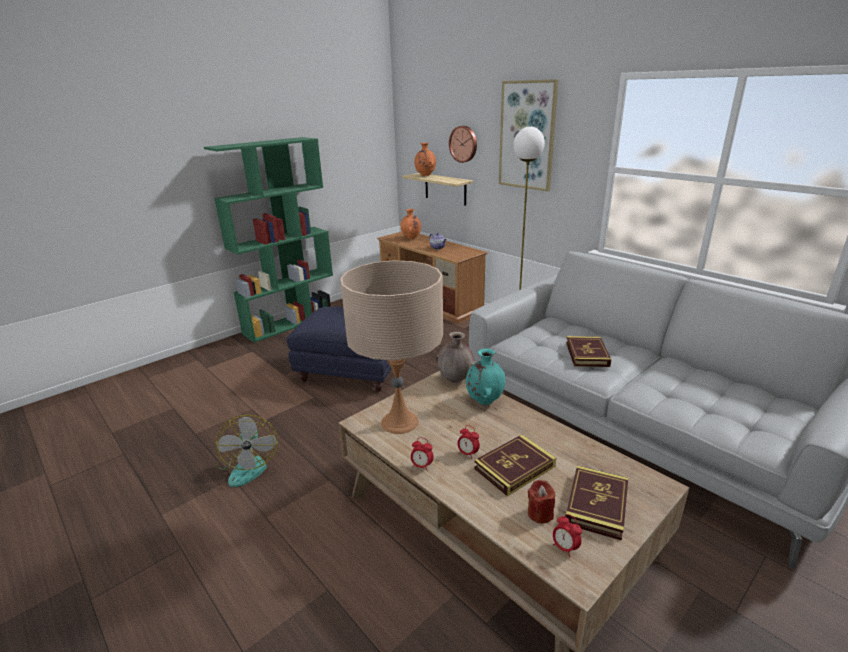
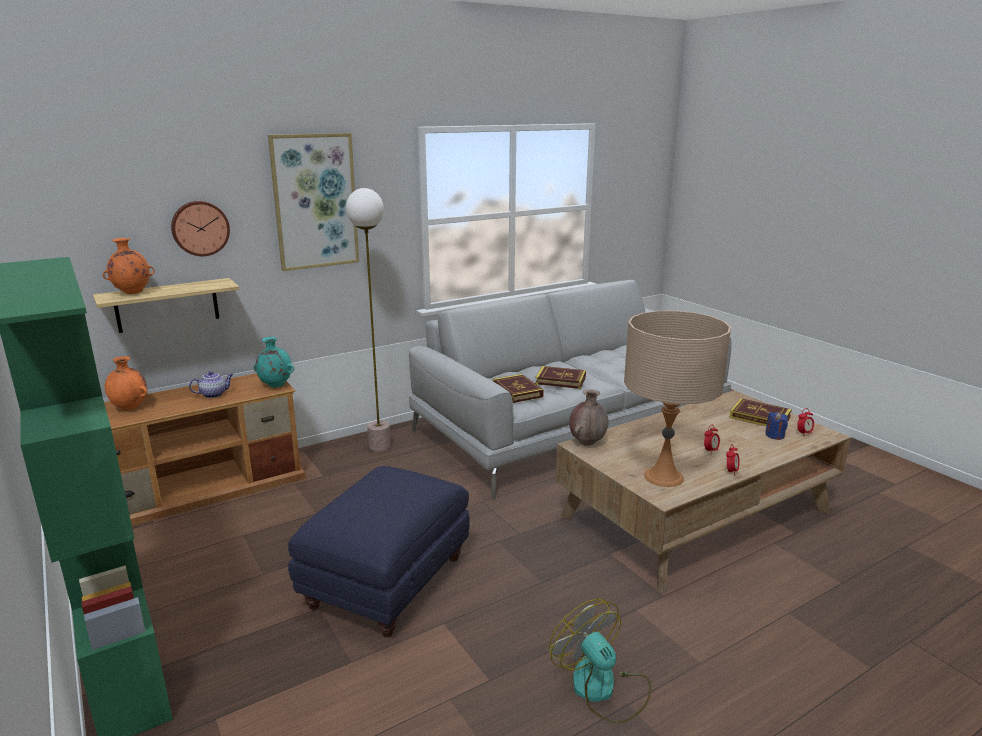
camera: 80 degrees left, 5 degrees down
fan [215,415,278,487] -> fan turned 120 degrees counterclockwise [549,599,651,724]
turquoise vase [466,349,505,405] -> turquoise vase moved to [253,337,294,387]
book [474,435,556,496] -> book moved to [493,374,544,403]
red candle [528,480,555,524] -> blue candle [765,412,788,440]

